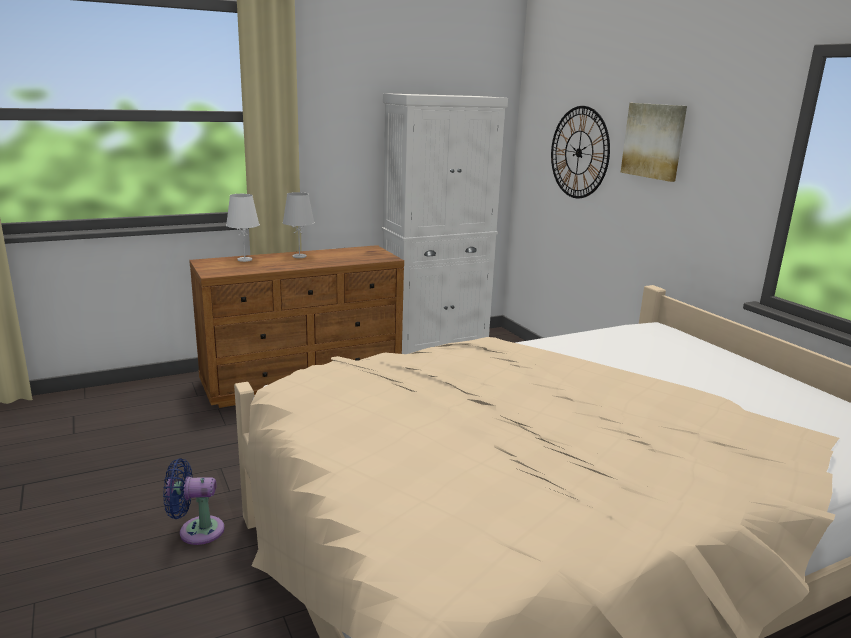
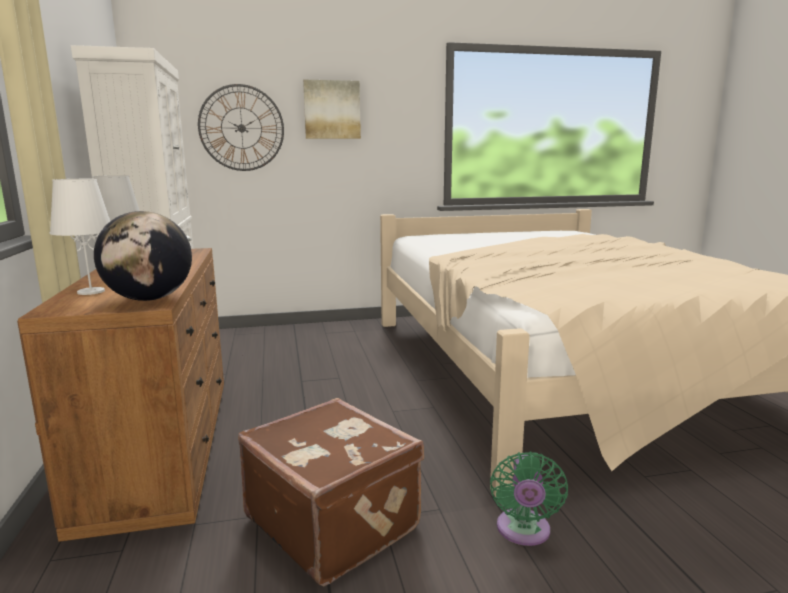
camera: 75 degrees left, 5 degrees down
blue fan [163,458,225,545] -> green fan [490,451,568,546]
none -> globe [94,211,192,301]
none -> brown suitcase [238,398,424,587]

